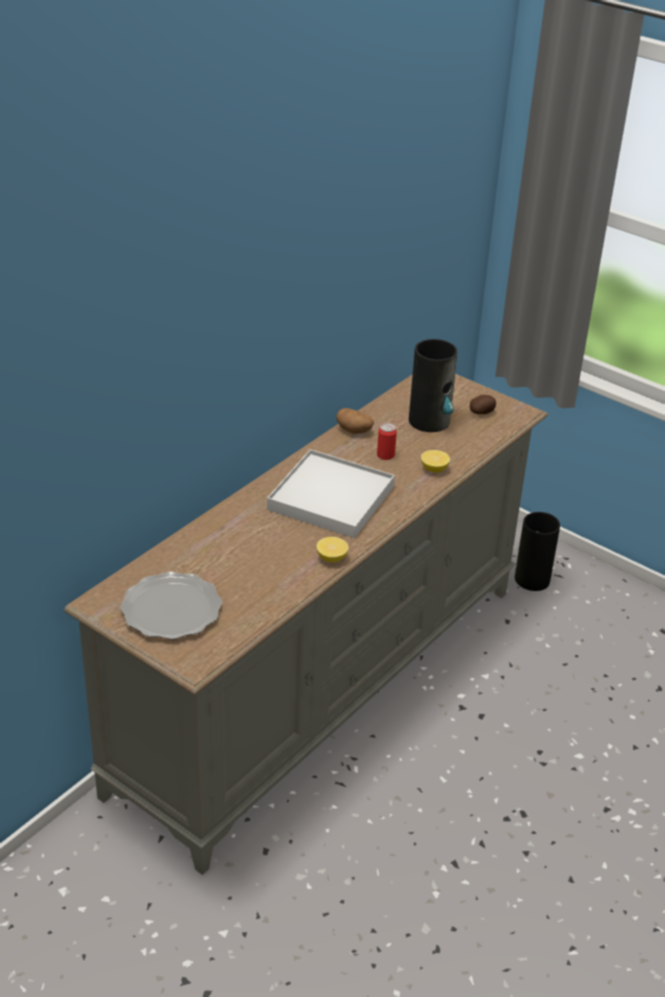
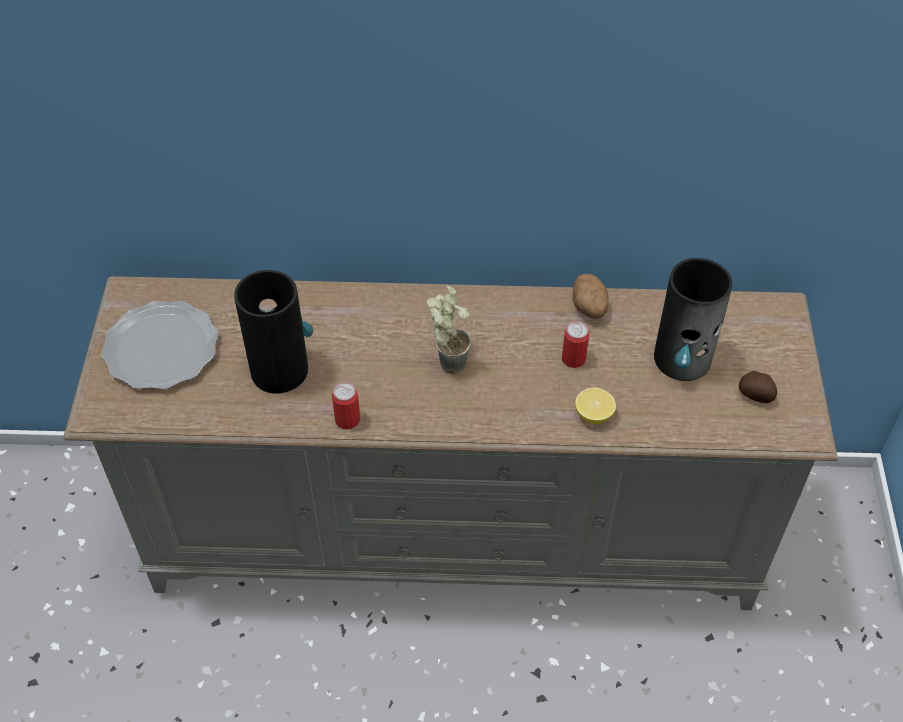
camera: 55 degrees right, 15 degrees up
white tray [267,449,395,538] -> potted plant [427,285,471,374]
lemon [317,537,349,562] -> can [332,382,360,430]
vase [515,512,560,591] -> vase moved to [234,270,313,394]

